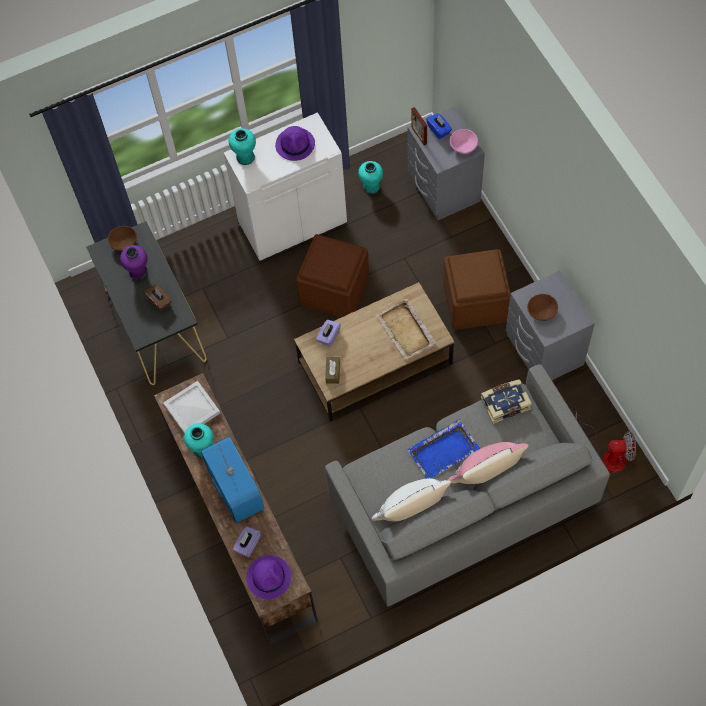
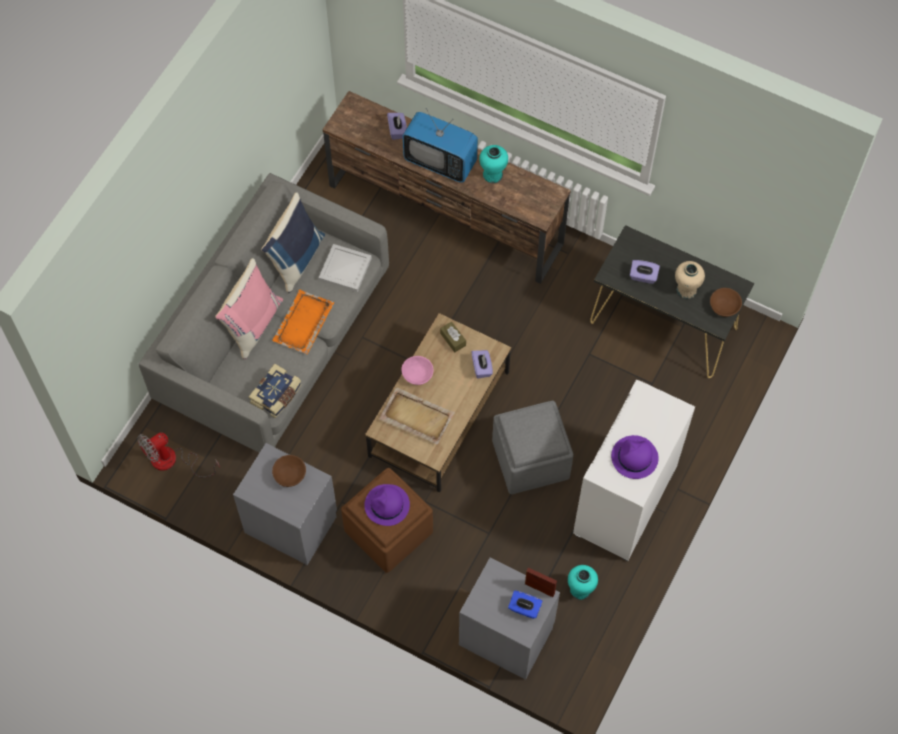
camera: 140 degrees right, 0 degrees up
purple vase [120,245,148,280] -> beige vase [675,261,705,299]
brown tissue box [144,284,172,312] -> purple tissue box [630,260,660,284]
white tray [163,381,220,434] -> white tray moved to [319,244,372,292]
turquoise vase [229,128,256,165] -> none
purple hat [246,555,291,599] -> purple hat moved to [364,484,410,526]
brown ottoman [296,234,369,317] -> grey ottoman [492,401,574,494]
white pillow [372,478,451,521] -> blue pillow [261,192,325,293]
blue tray [408,419,480,479] -> orange tray [272,290,334,354]
pink bowl [450,129,478,154] -> pink bowl moved to [402,356,433,385]

